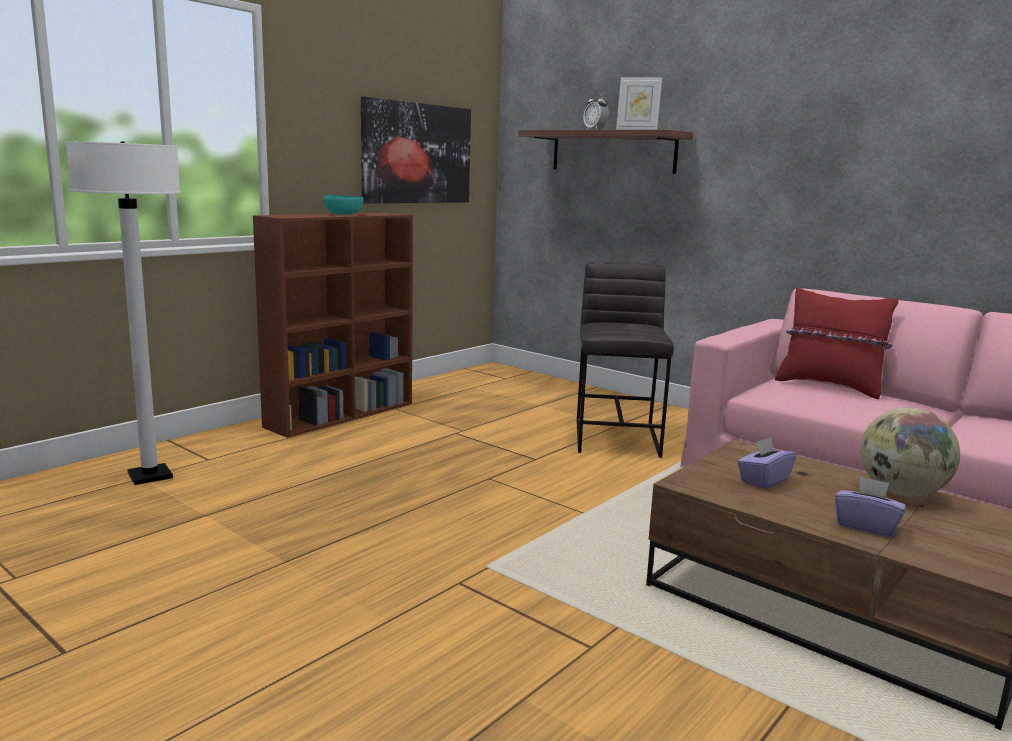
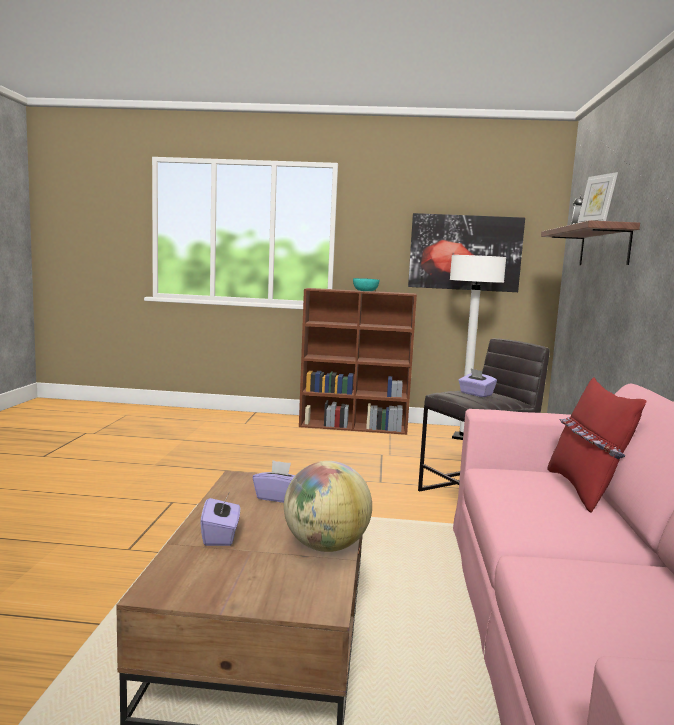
camera: 55 degrees right, 5 degrees down
white floor lamp [65,141,181,485] -> white floor lamp moved to [450,255,506,440]
none -> purple tissue box [458,369,497,397]

